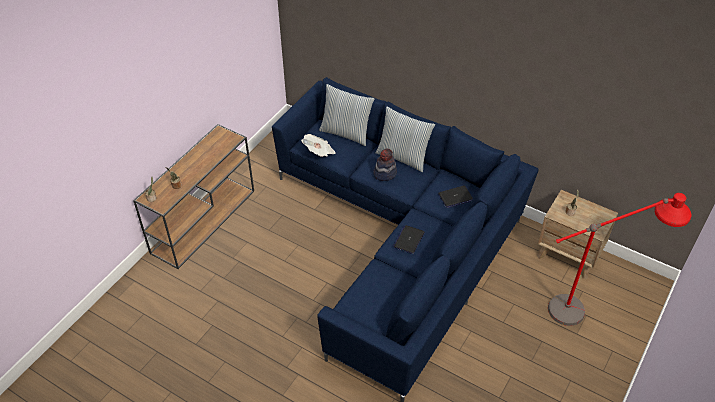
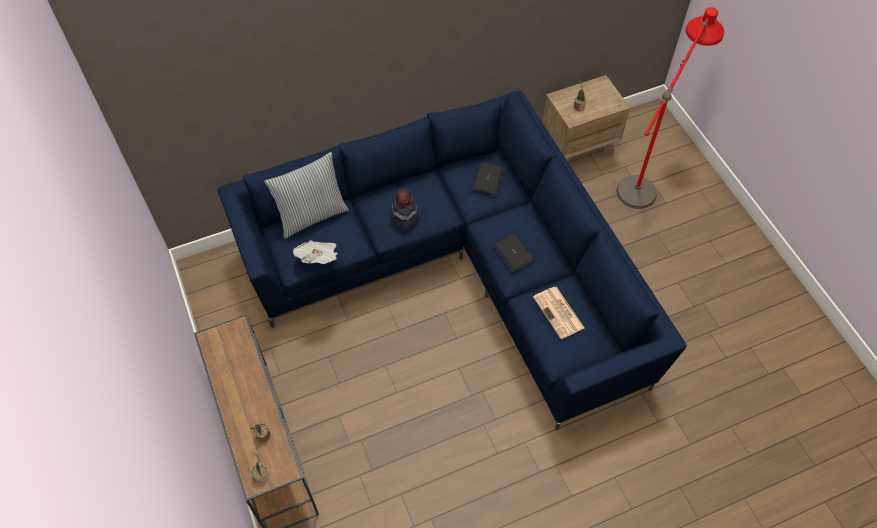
camera: 55 degrees left, 10 degrees up
pillow [376,106,435,172] -> none
none -> newspaper [533,287,584,339]

